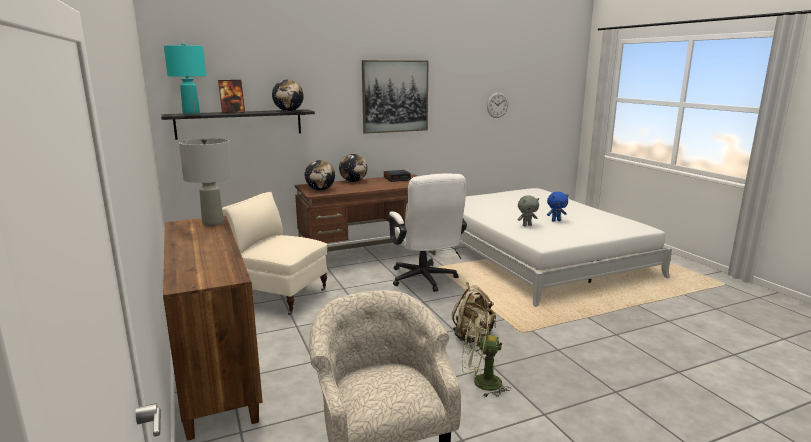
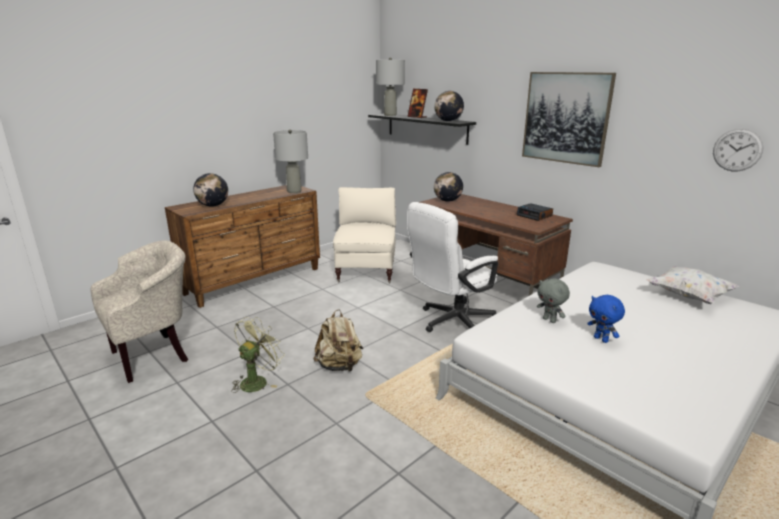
camera: 70 degrees right, 5 degrees up
turquoise table lamp [164,43,206,115] -> grey table lamp [376,58,405,116]
globe [339,154,367,182] -> globe moved to [193,173,228,207]
green fan [462,310,511,397] -> green fan turned 45 degrees clockwise [231,317,285,393]
none -> white pillow [646,266,739,304]

